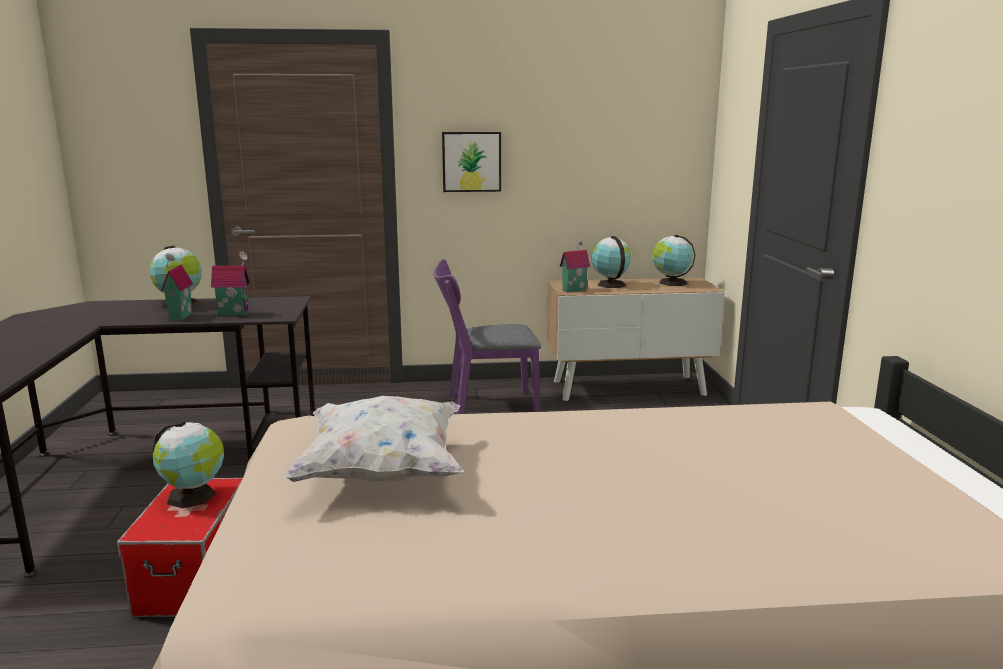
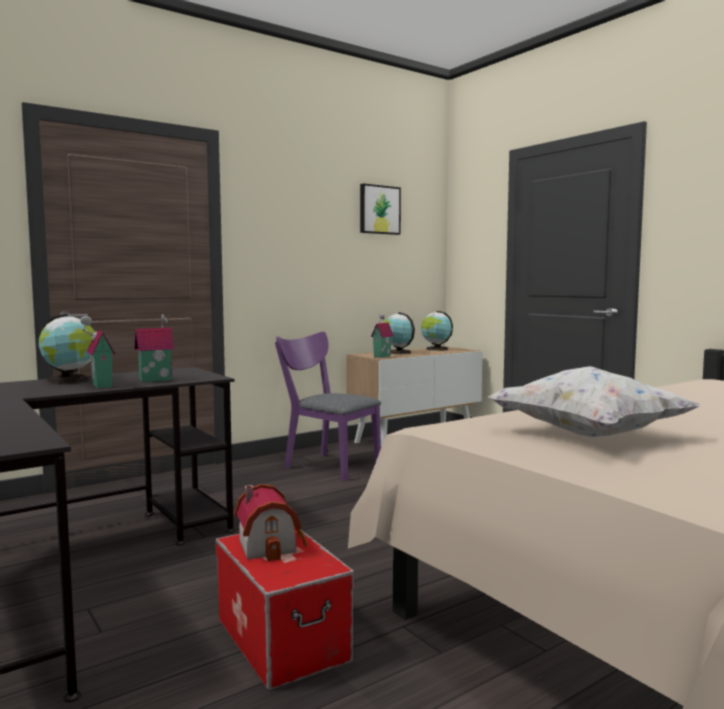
camera: 30 degrees left, 10 degrees down
globe [153,421,224,508] -> toy house [234,484,308,562]
purple chair [433,259,541,414] -> purple chair turned 75 degrees clockwise [275,332,381,481]
picture [442,132,501,192] -> picture moved to [360,183,401,235]

